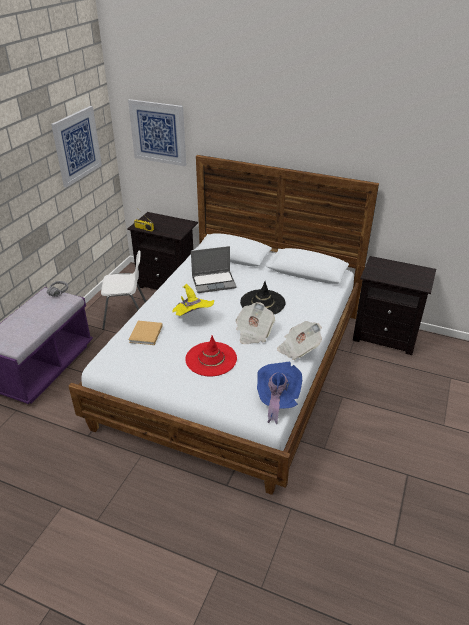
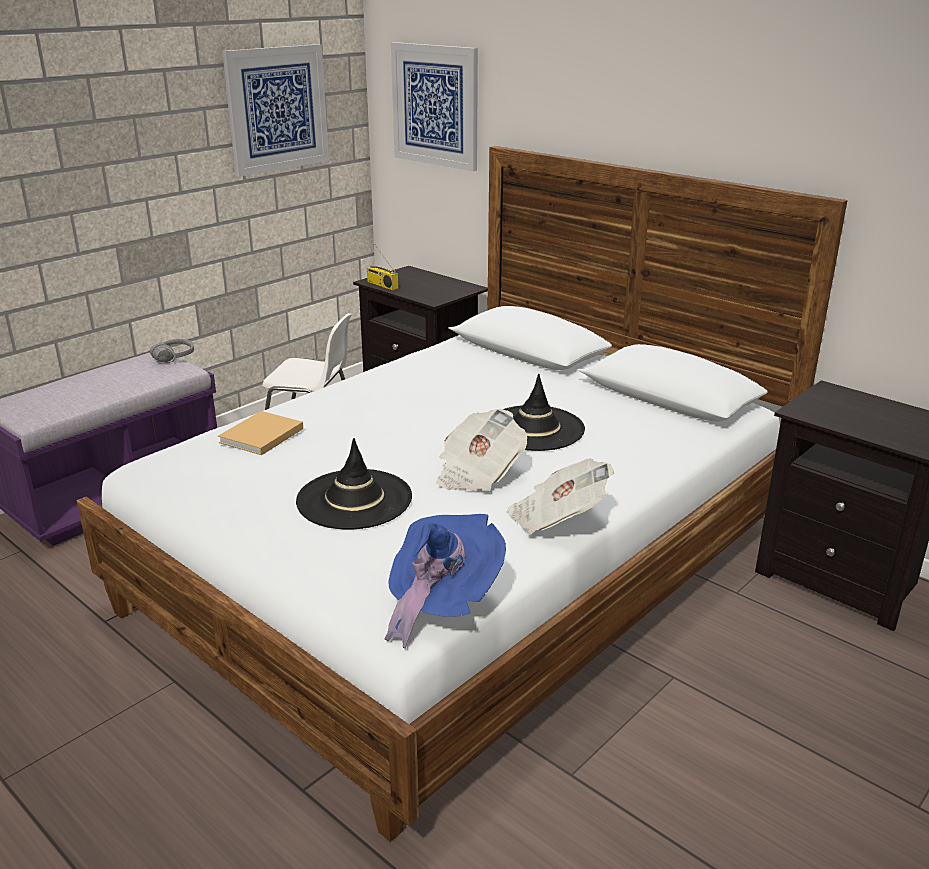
camera: 20 degrees right, 10 degrees down
yellow hat [172,284,214,316] -> none
red hat [185,335,237,377] -> black hat [296,438,412,529]
laptop [191,246,237,293] -> none

